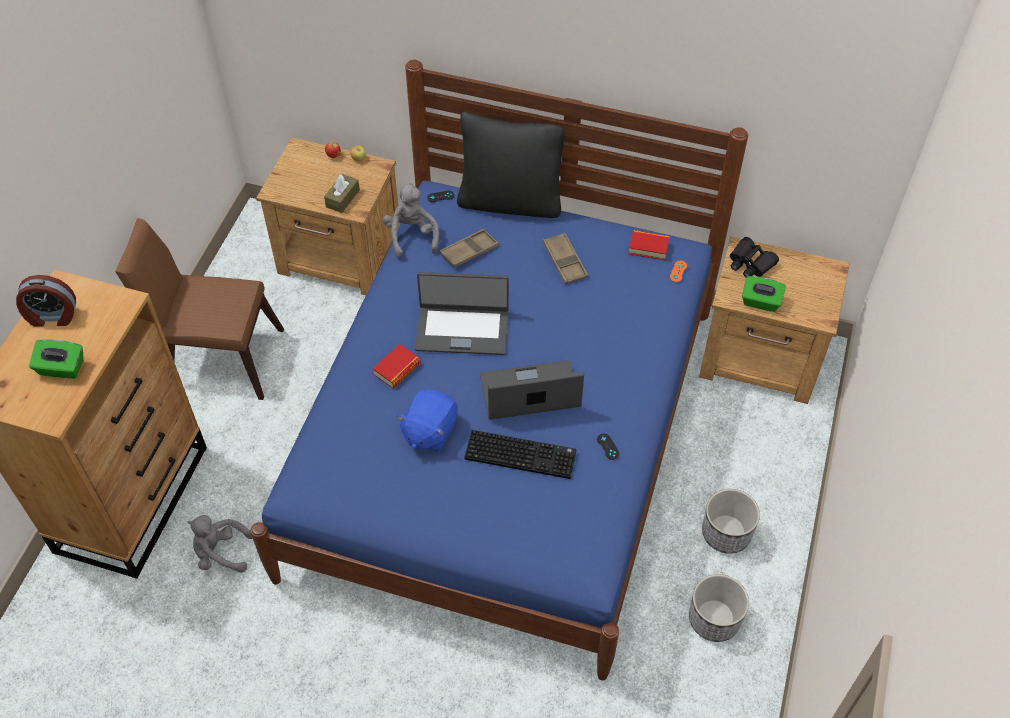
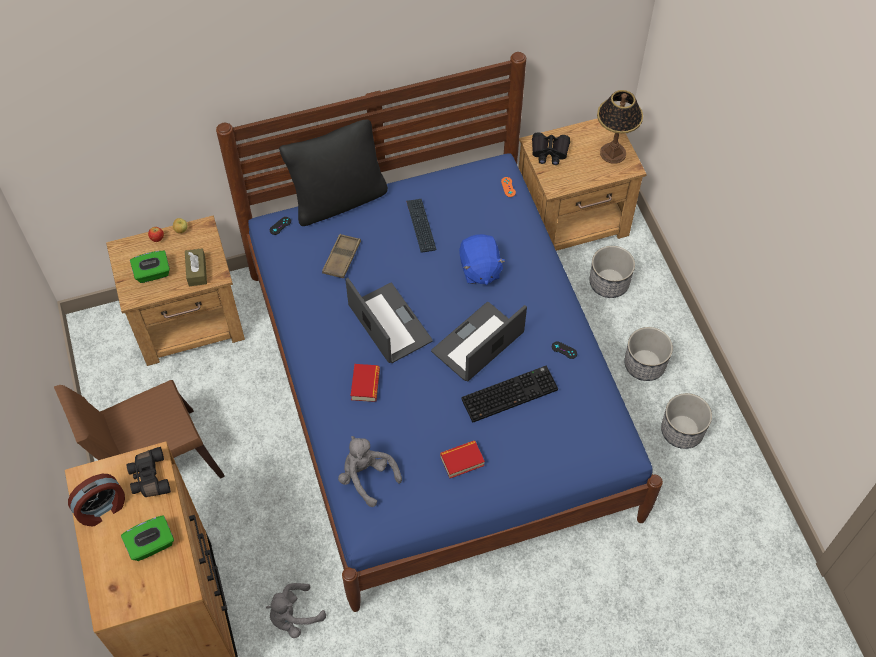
camera: 35 degrees left, 5 degrees up
grey plush toy [383,183,439,257] -> grey plush toy moved to [338,436,402,507]
blue plush toy [397,390,458,451] -> blue plush toy moved to [459,234,505,285]
laptop [415,272,509,355] -> laptop turned 90 degrees counterclockwise [345,278,433,363]
brown tray [543,233,588,285] -> keyboard [406,199,436,253]
book [628,230,670,260] -> book moved to [440,440,485,478]
green tissue box [742,276,786,312] -> green tissue box moved to [130,251,170,283]
none -> black binoculars [126,447,171,497]
none -> planter [589,246,635,298]
none -> table lamp [597,90,643,164]

